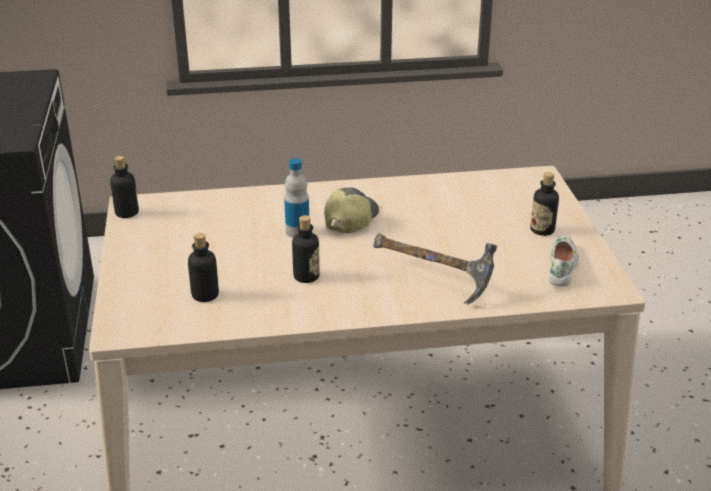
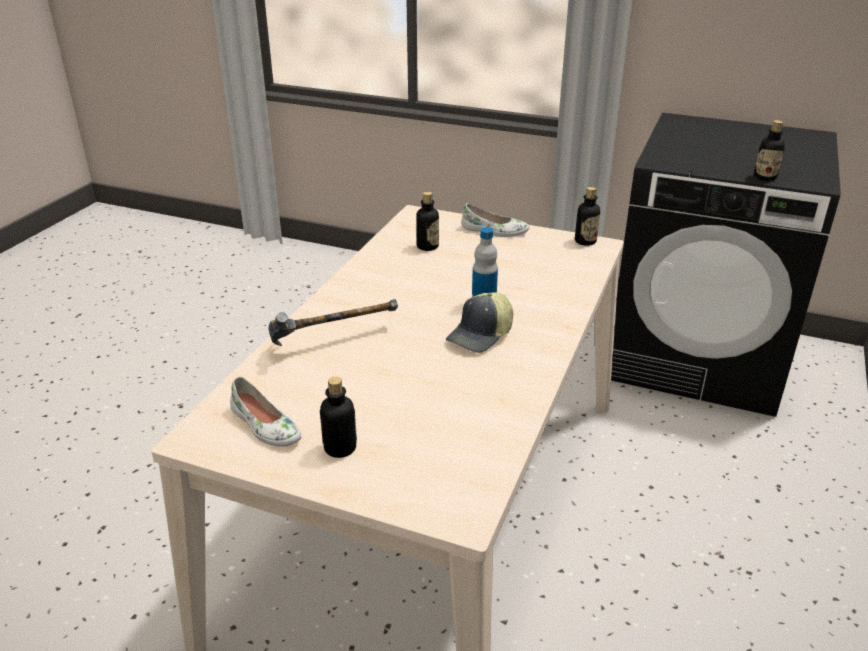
camera: 120 degrees right, 0 degrees up
bottle [292,215,320,283] -> bottle moved to [754,120,785,181]
cap [324,188,379,233] -> cap turned 75 degrees clockwise [446,292,513,353]
none -> white shoe [461,203,530,237]

